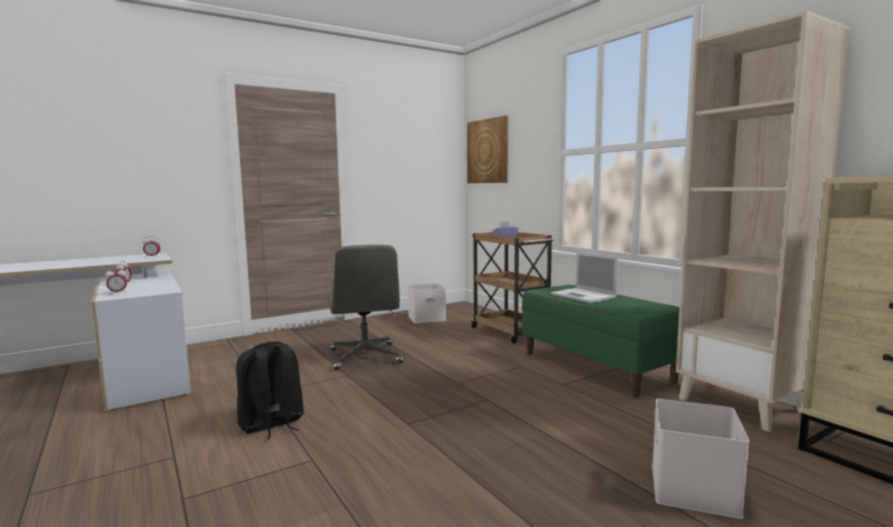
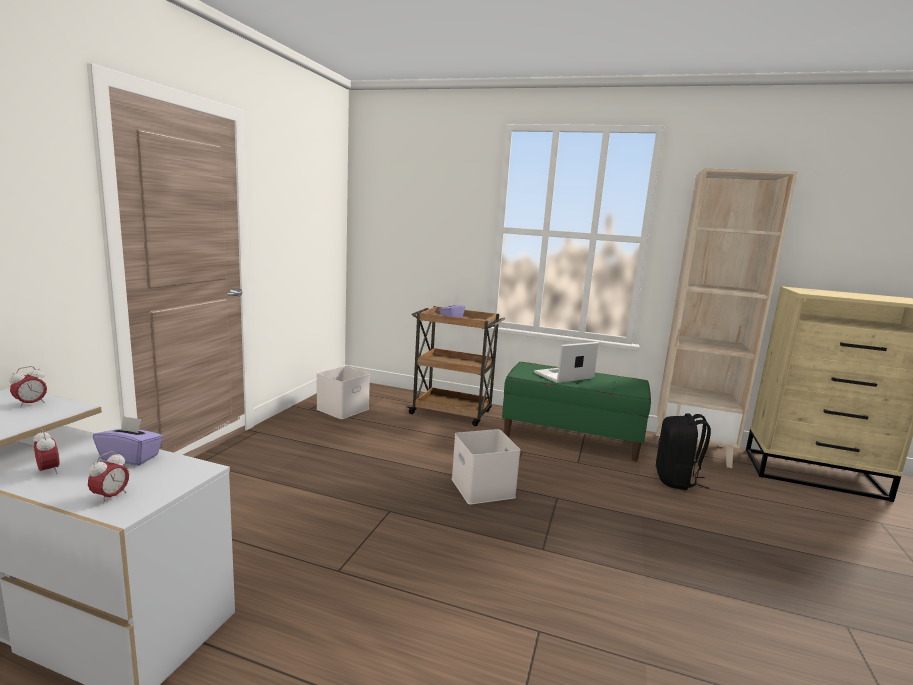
camera: 40 degrees left, 5 degrees up
black backpack [236,342,304,440] -> black backpack moved to [656,414,711,490]
grey office chair [329,245,404,370] -> none
picture [467,116,508,183] -> none
laptop [551,252,619,303] -> laptop turned 135 degrees clockwise [534,342,599,383]
white storage box [652,399,750,519] -> white storage box moved to [452,429,521,505]
none -> purple tissue box [93,416,163,465]

